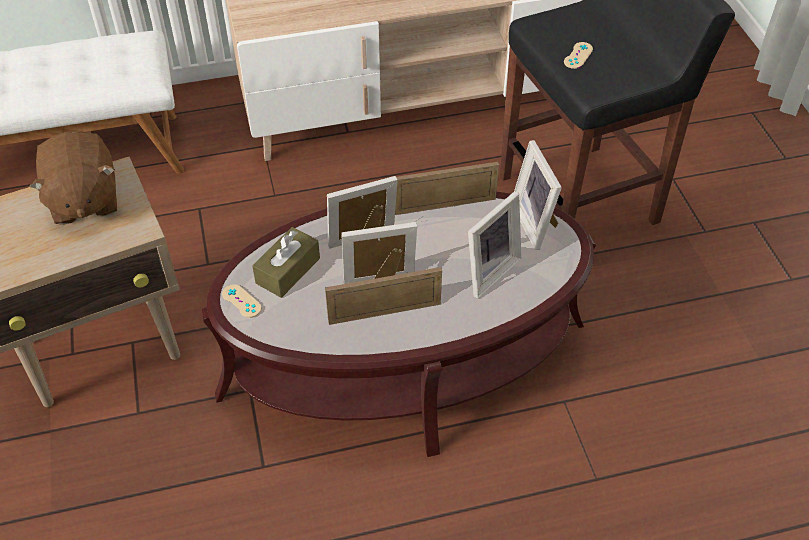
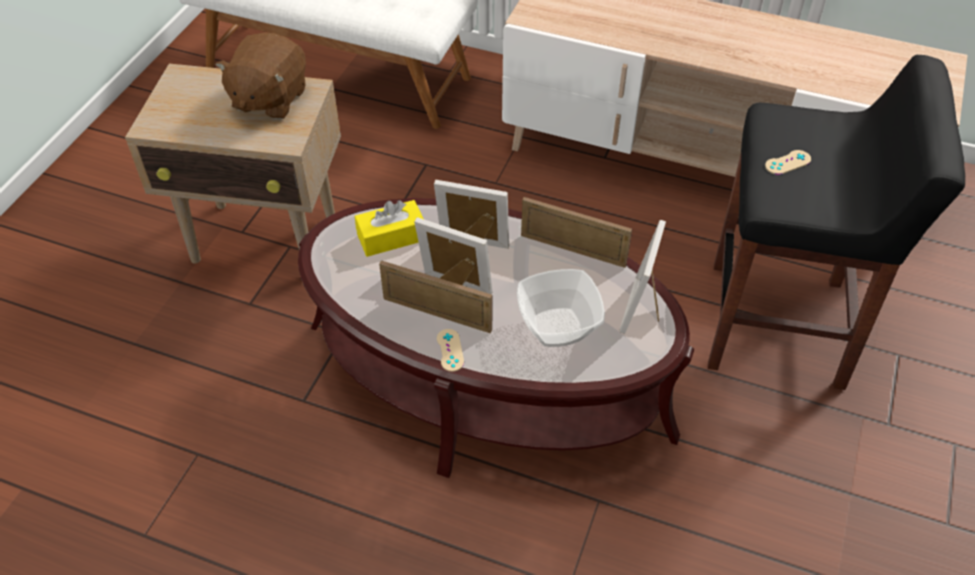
camera: 35 degrees right, 0 degrees up
beige game controller [222,284,261,318] -> beige game controller moved to [437,329,464,372]
brown tissue box [252,227,320,298] -> yellow tissue box [355,200,423,257]
picture frame [468,191,522,299] -> bowl [517,269,605,347]

